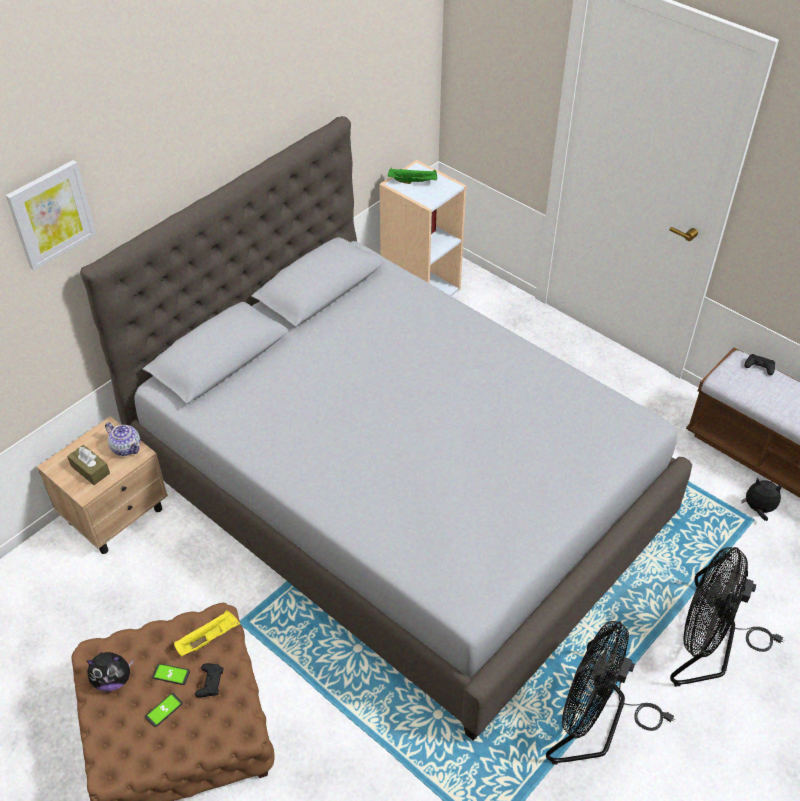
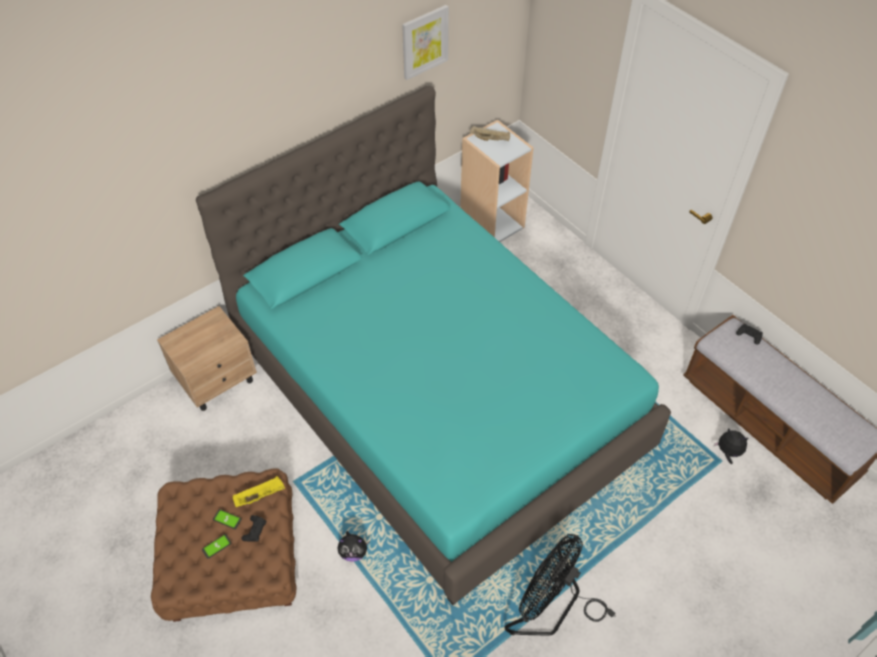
camera: 10 degrees right, 5 degrees up
picture [6,160,96,270] -> picture moved to [402,5,449,80]
brown tissue box [67,445,110,485] -> none
grey bed [80,116,692,741] -> turquoise bed [196,86,671,605]
plush toy [87,652,134,691] -> plush toy moved to [337,531,370,562]
teapot [105,422,140,456] -> none
green tray [388,168,437,184] -> beige tray [470,126,510,141]
black fan [670,547,785,687] -> none

